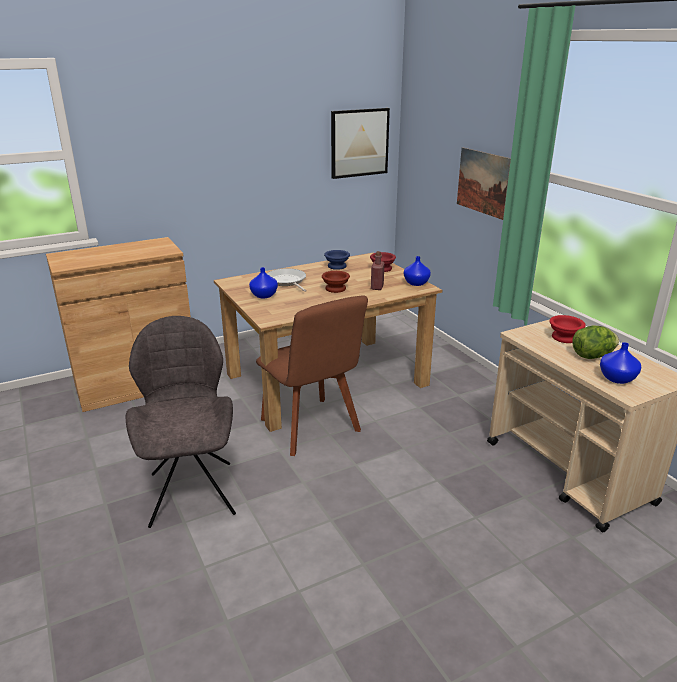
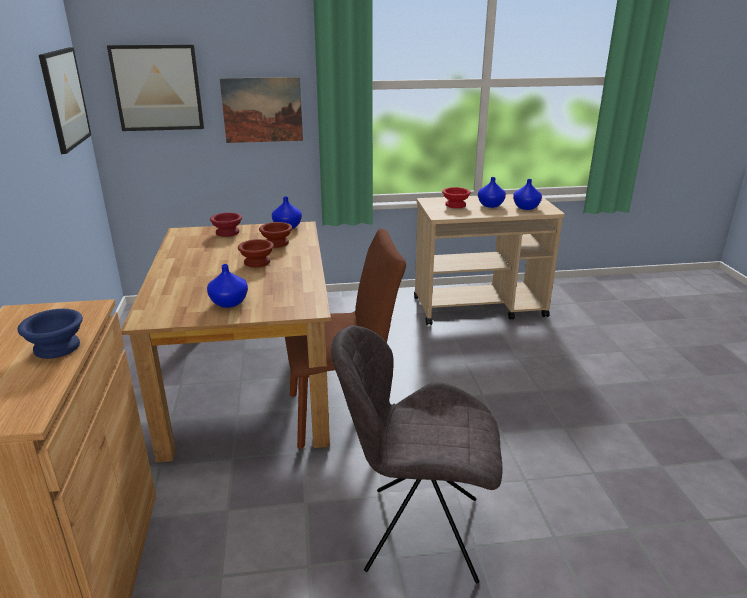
camera: 70 degrees left, 0 degrees up
frying pan [267,268,307,292] -> none
blue bowl [324,250,350,270] -> blue bowl moved to [18,309,83,359]
red bottle [371,251,385,290] -> brown bowl [259,222,292,248]
lettuce [572,325,619,359] -> blue vase [478,177,506,208]
none -> picture [107,44,204,131]

